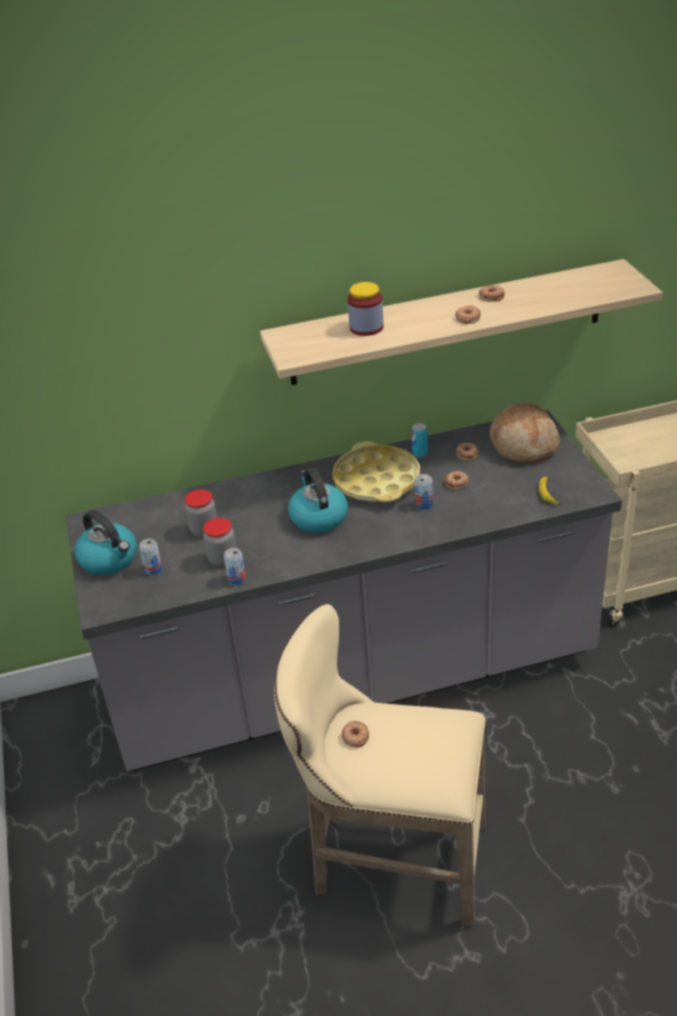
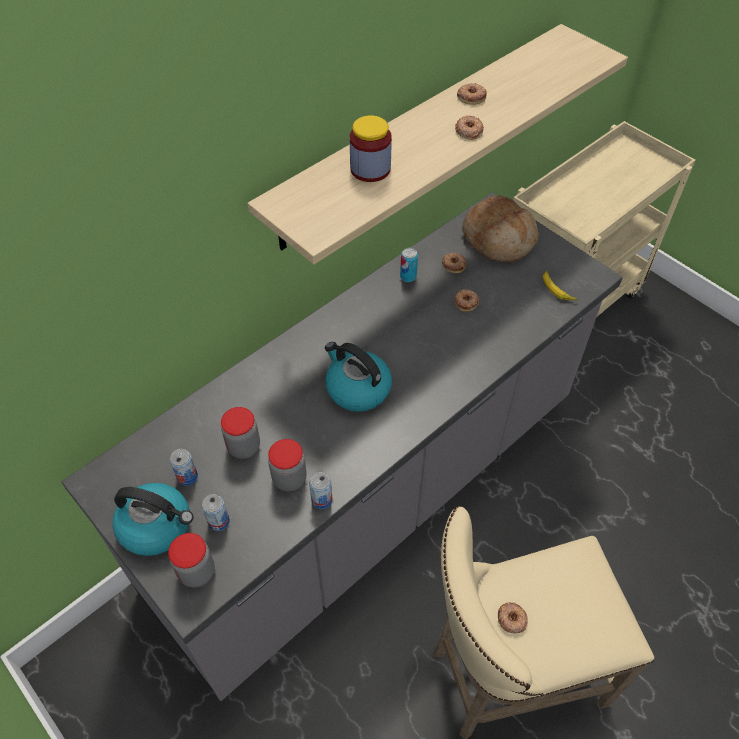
camera: 30 degrees left, 15 degrees up
yellow tray [333,441,420,502] -> none
can [415,474,433,510] -> can moved to [170,449,198,486]
none -> jar [168,533,215,588]

